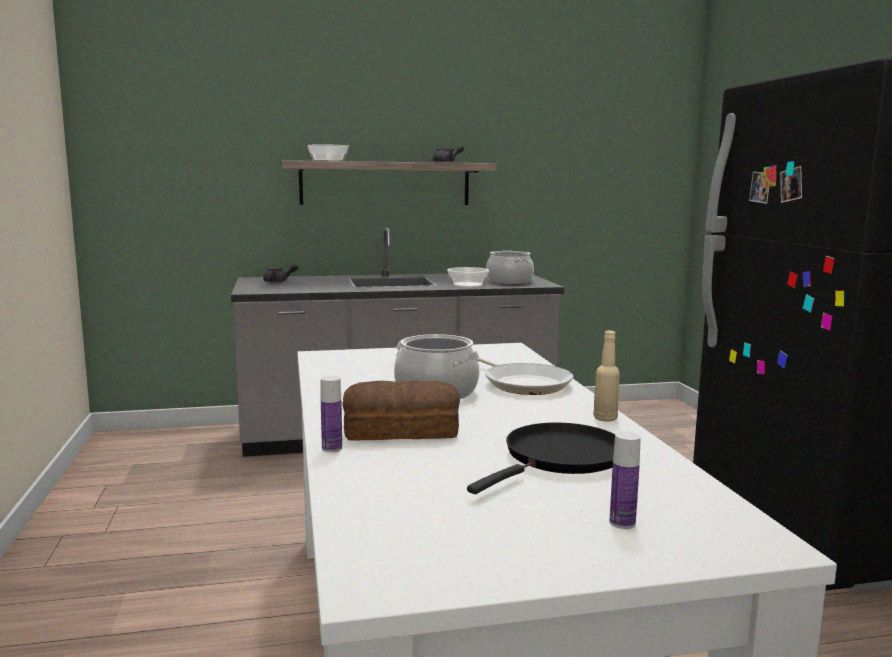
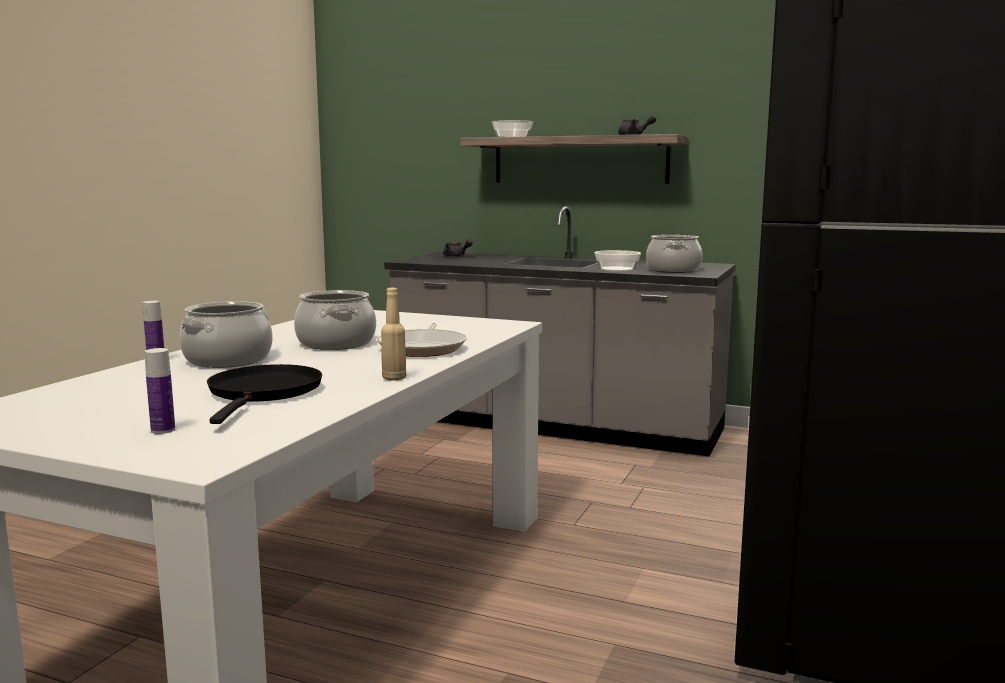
camera: 35 degrees right, 0 degrees up
bread [342,381,460,441] -> cooking pot [179,301,273,368]
black frying pan [467,422,615,494] -> black frying pan turned 75 degrees counterclockwise [207,364,322,424]

